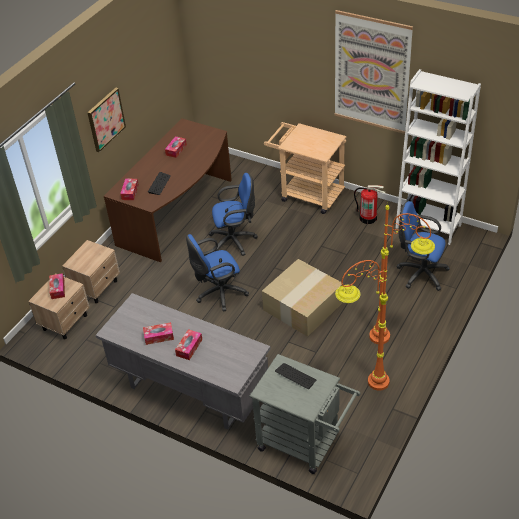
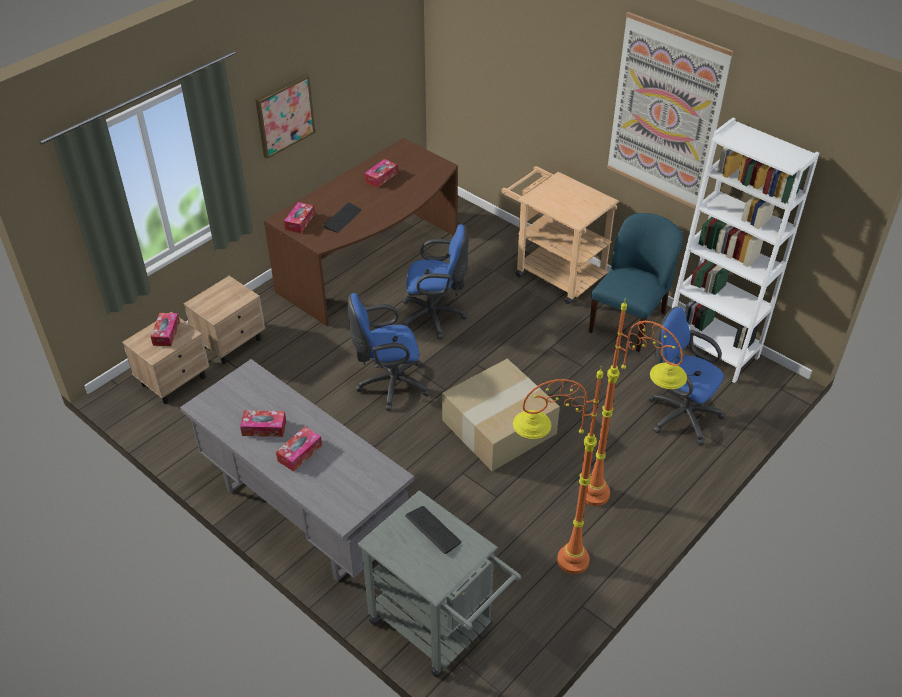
camera: 10 degrees right, 0 degrees up
fire extinguisher [354,185,385,224] -> blue chair [589,213,683,352]

